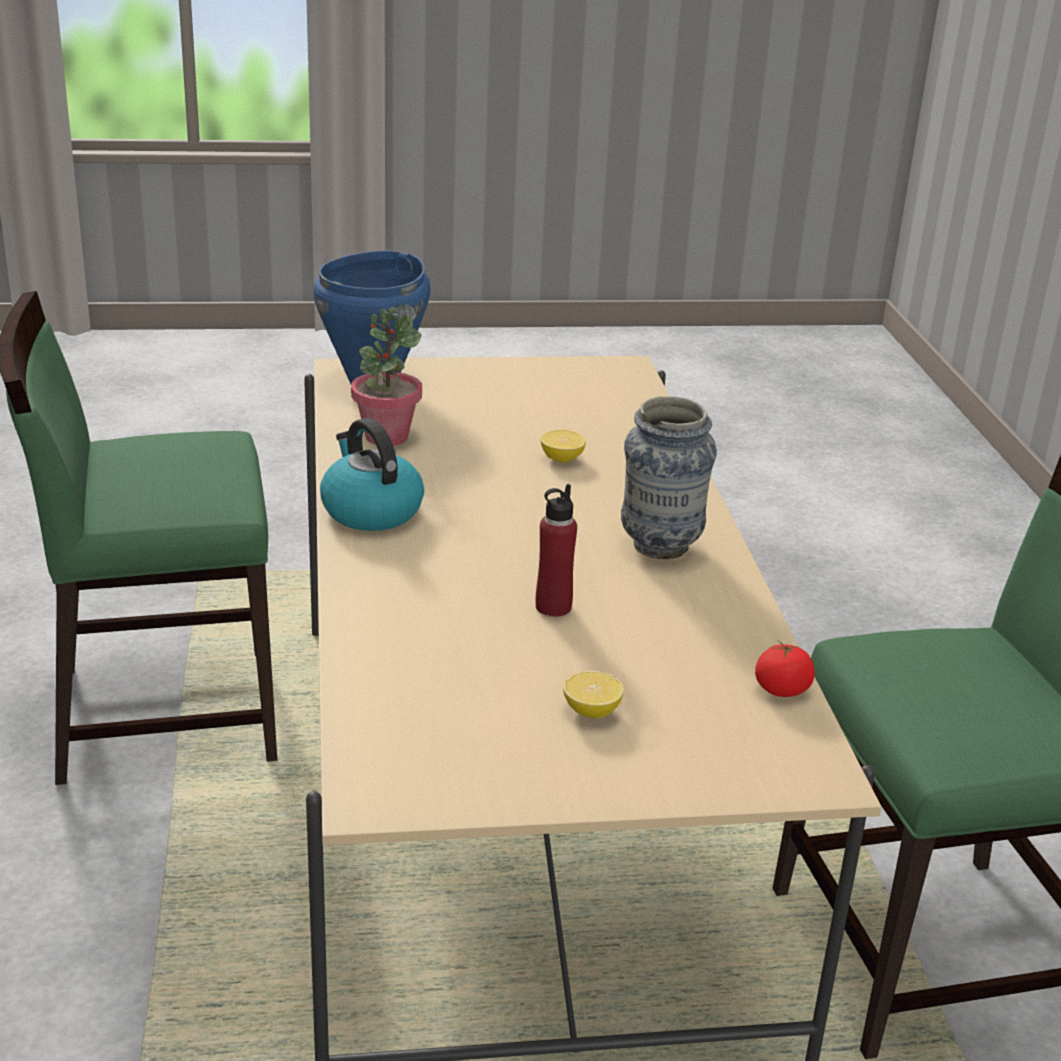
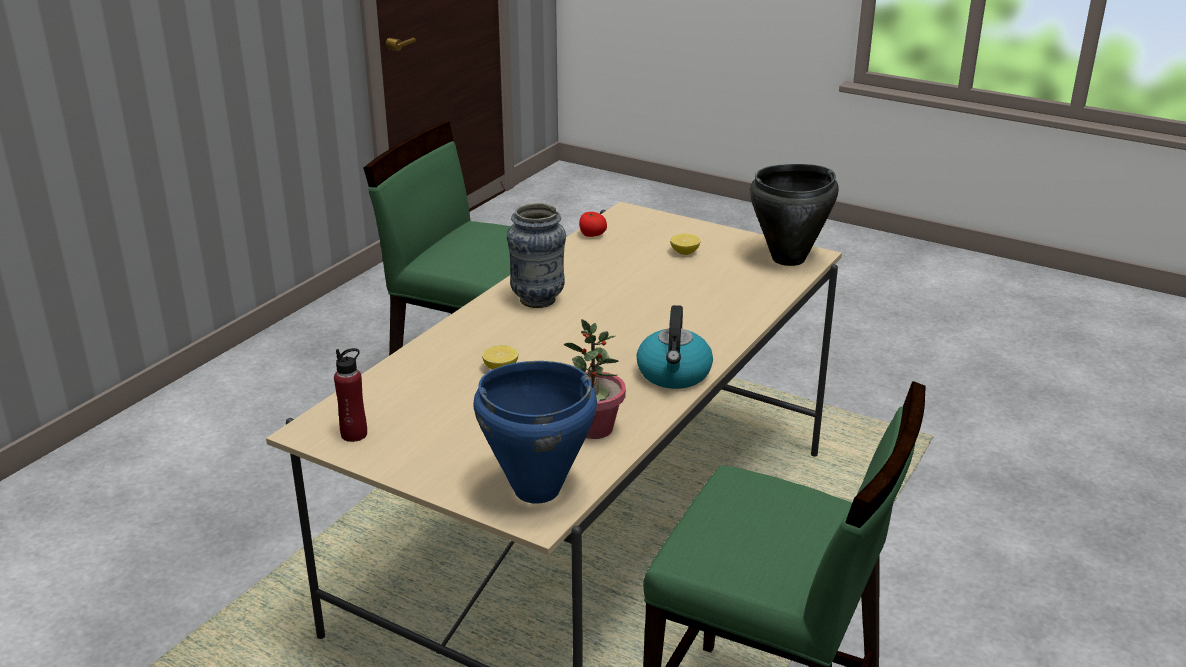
camera: 140 degrees left, 0 degrees up
red bottle [536,484,577,617] -> red bottle moved to [334,348,367,442]
none -> black cooking pot [750,164,839,266]

